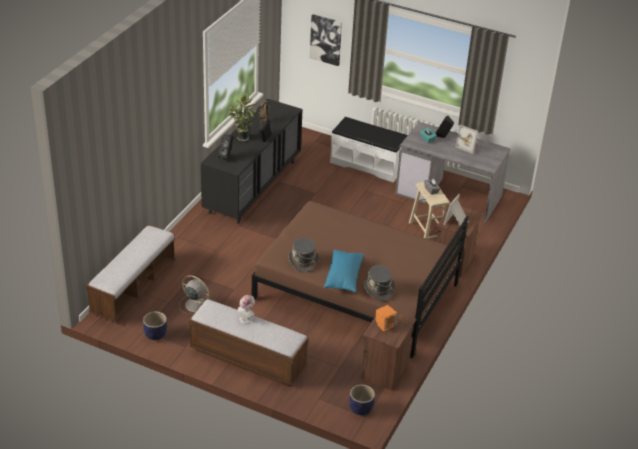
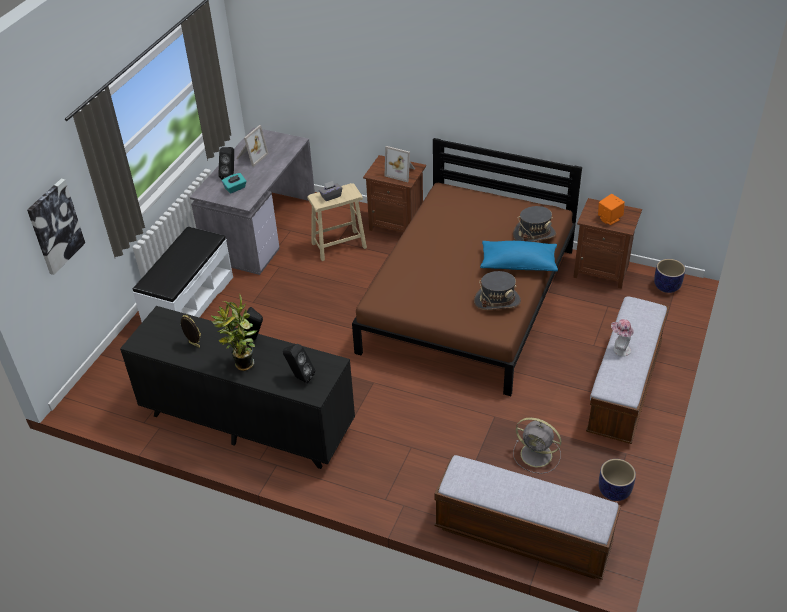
camera: 90 degrees left, 5 degrees up
grey fan [179,275,210,314] -> grey fan turned 90 degrees counterclockwise [513,417,561,474]

